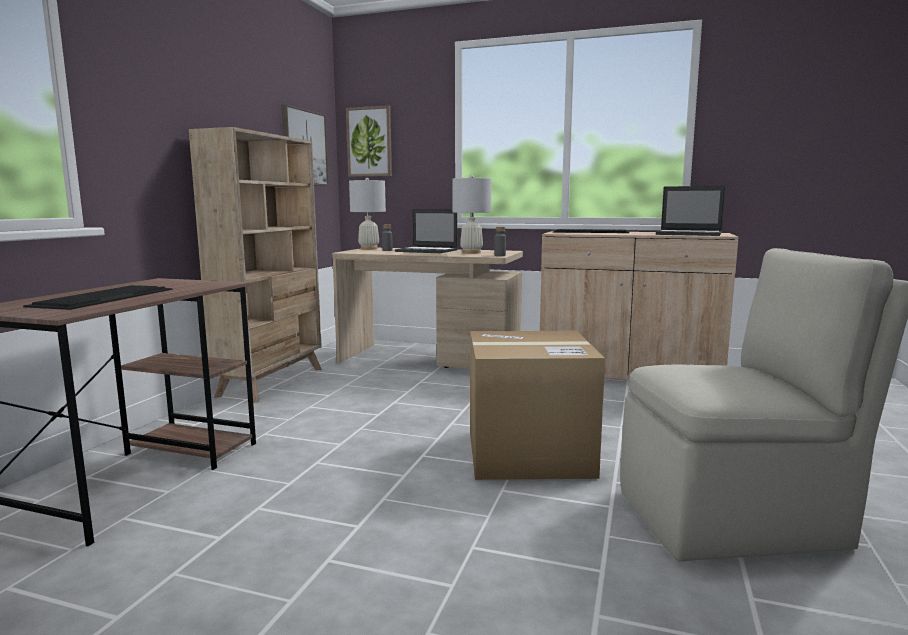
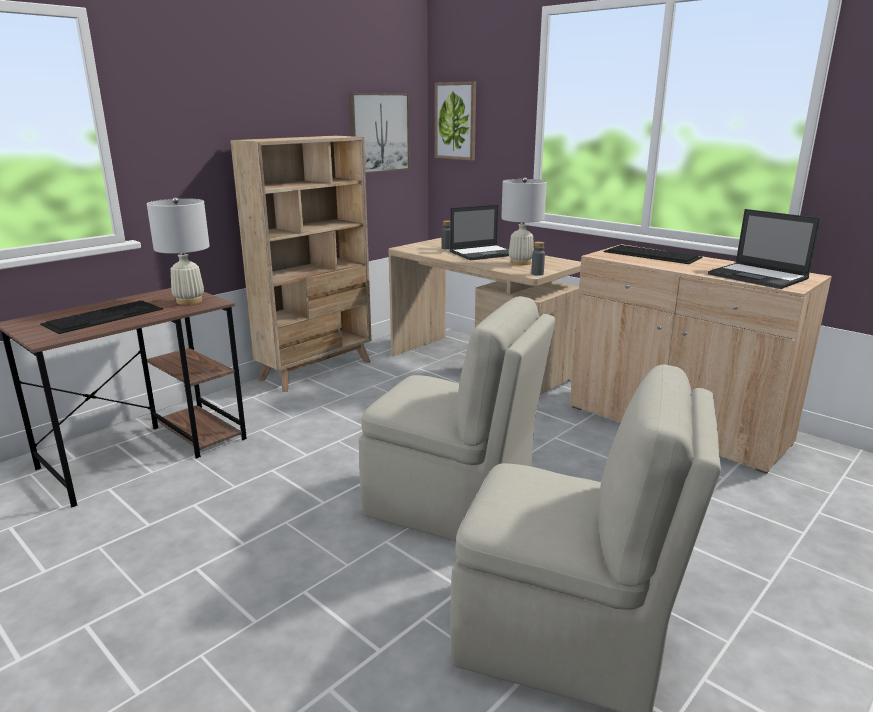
camera: 25 degrees right, 10 degrees up
white table lamp [349,178,386,250] -> white table lamp moved to [147,197,210,305]
laptop [395,209,458,253] -> laptop turned 75 degrees counterclockwise [450,205,509,260]
cardboard box [470,331,605,480] -> beige chair [359,296,555,541]

